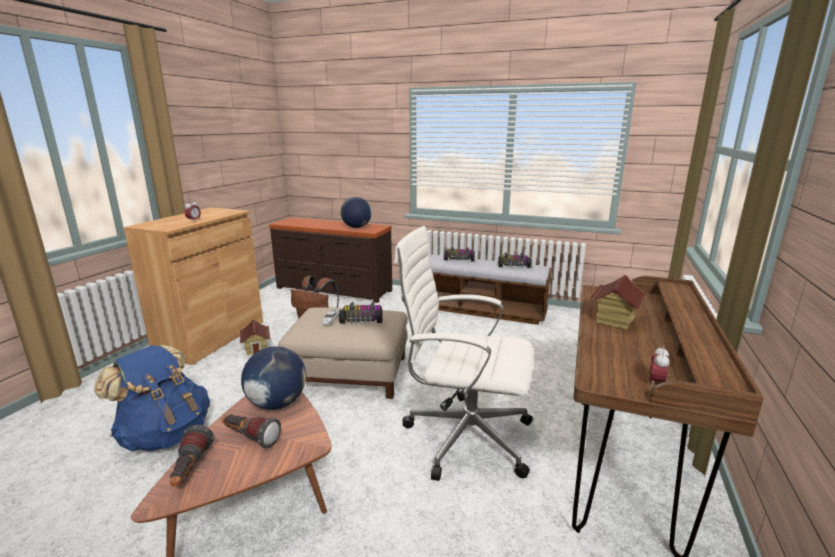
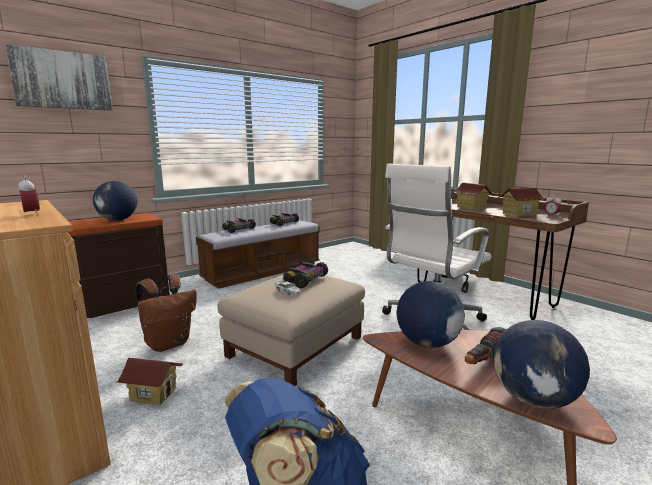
camera: 60 degrees left, 5 degrees down
flashlight [170,425,214,487] -> globe [493,320,590,409]
none -> picture [5,44,113,111]
none -> toy house [497,187,545,217]

